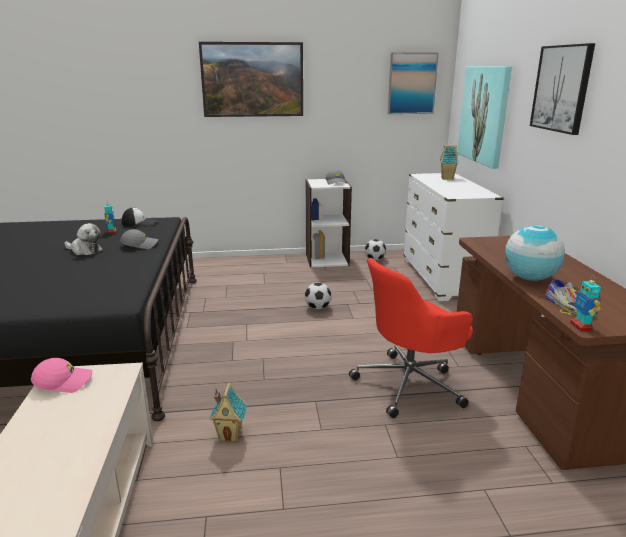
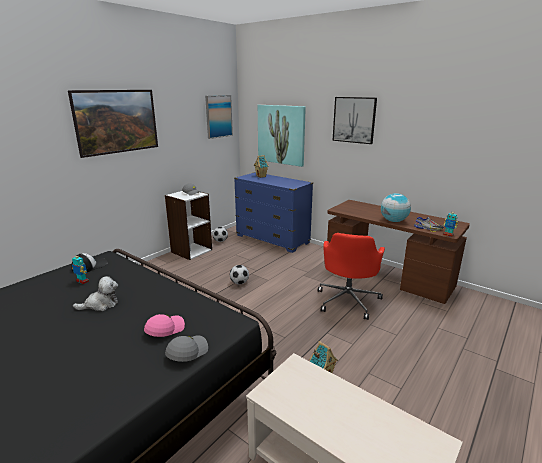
camera: 45 degrees left, 0 degrees up
pink cap [31,358,93,393] -> pink cap moved to [144,314,185,337]
grey cap [120,229,158,249] -> grey cap moved to [165,335,208,362]
white dresser [403,173,504,301] -> blue dresser [234,172,313,253]

